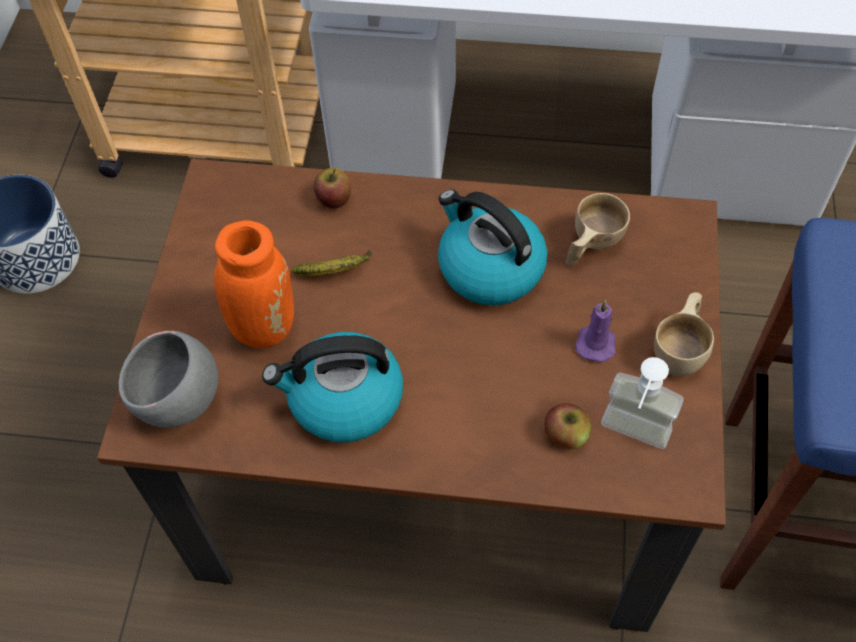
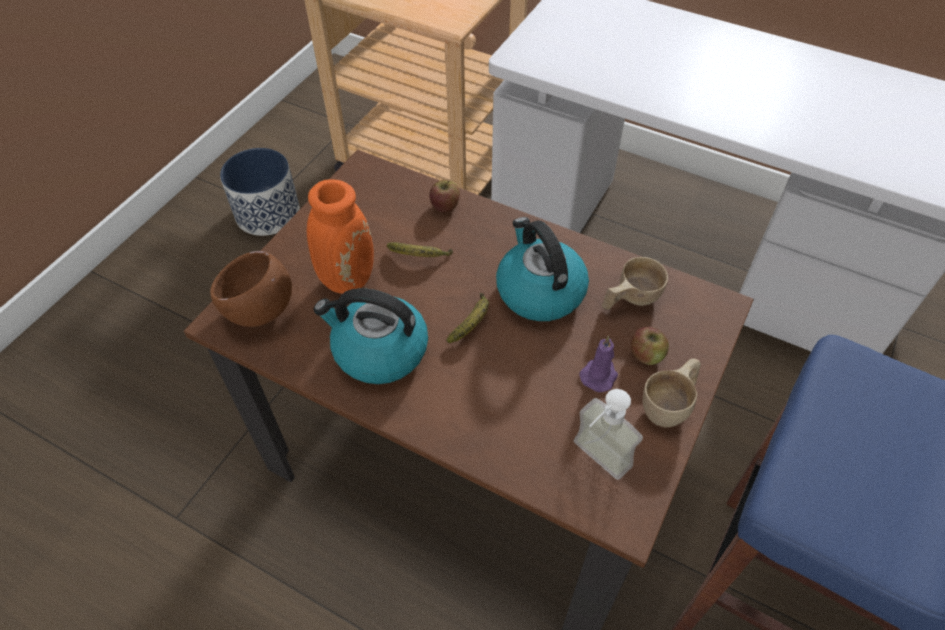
camera: 20 degrees right, 5 degrees down
grey bowl [119,331,218,428] -> brown bowl [210,251,292,327]
apple [545,403,591,449] -> apple moved to [631,327,669,365]
none -> banana [446,293,489,343]

